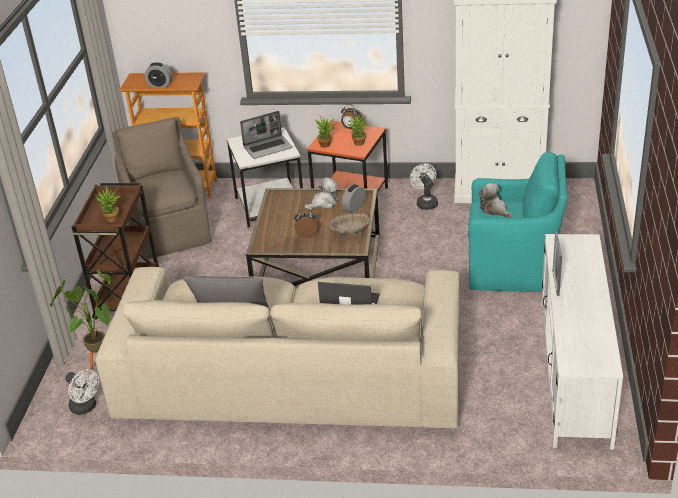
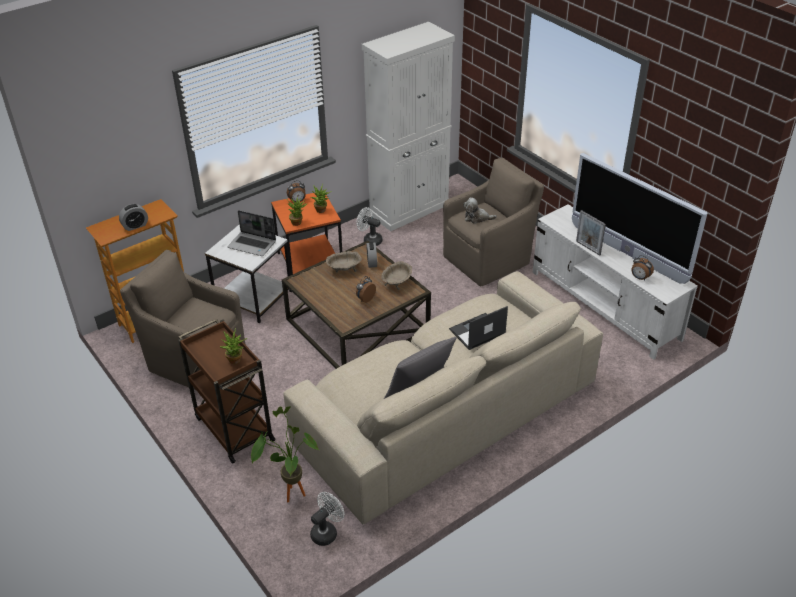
camera: 45 degrees left, 5 degrees up
white fan [65,369,99,415] -> white fan turned 45 degrees counterclockwise [310,492,345,546]
laptop [240,111,293,159] -> laptop turned 90 degrees clockwise [228,210,276,256]
plush toy [304,177,338,210] -> beige bowl [326,251,362,272]
turquoise armchair [468,152,568,292] -> brown armchair [443,157,544,287]
none -> television [572,153,708,284]
none -> alarm clock [631,255,654,280]

